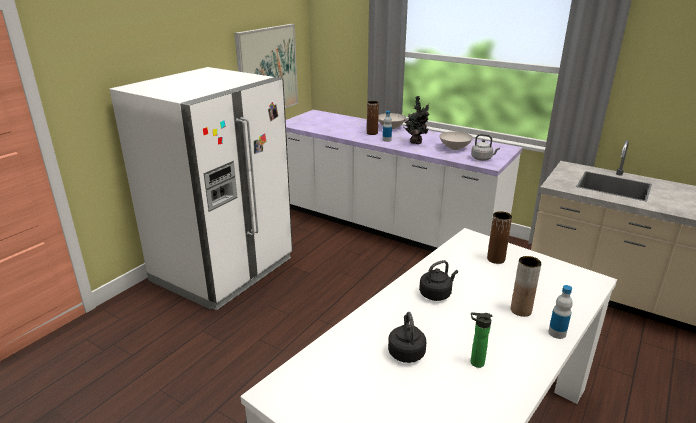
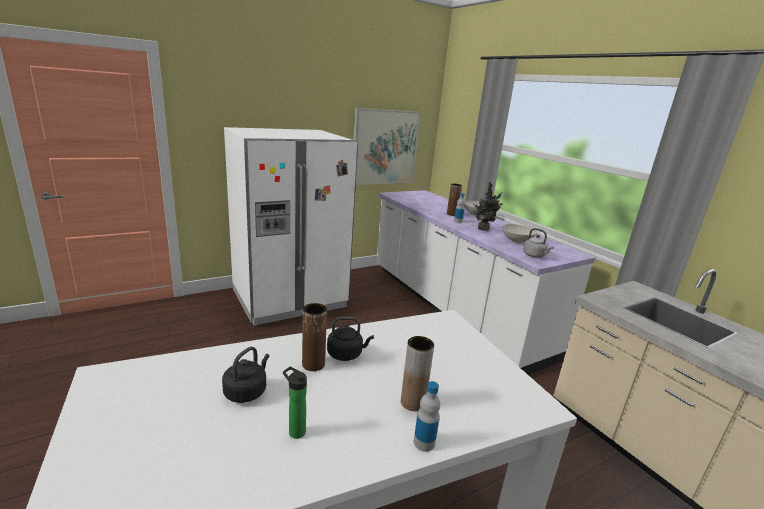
camera: 25 degrees right, 5 degrees down
brown vase [487,211,512,264] -> brown vase moved to [302,303,327,371]

